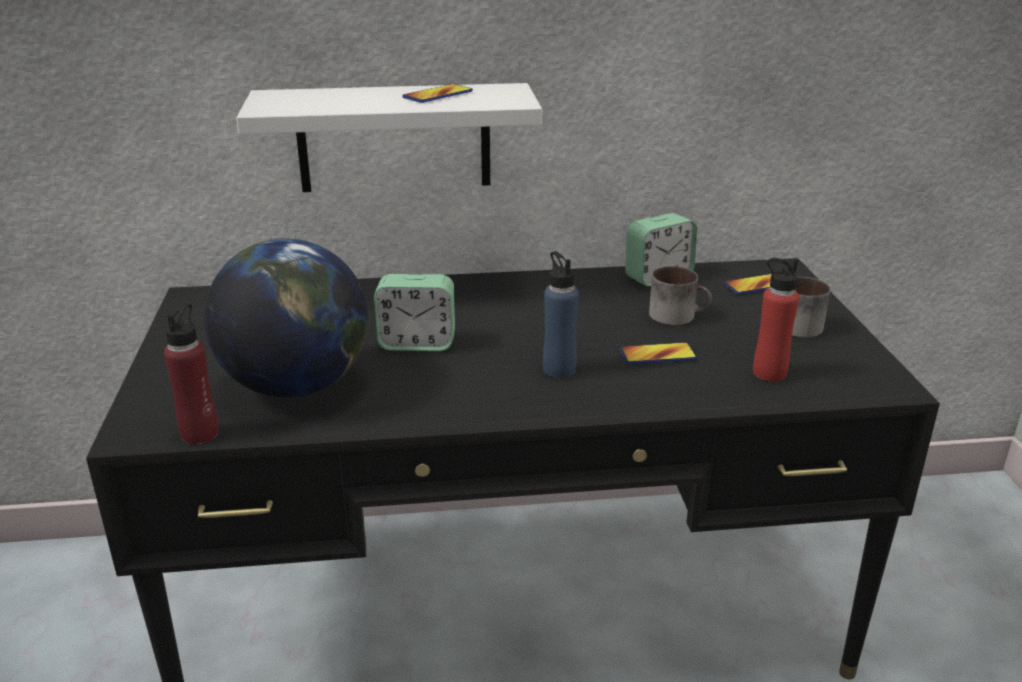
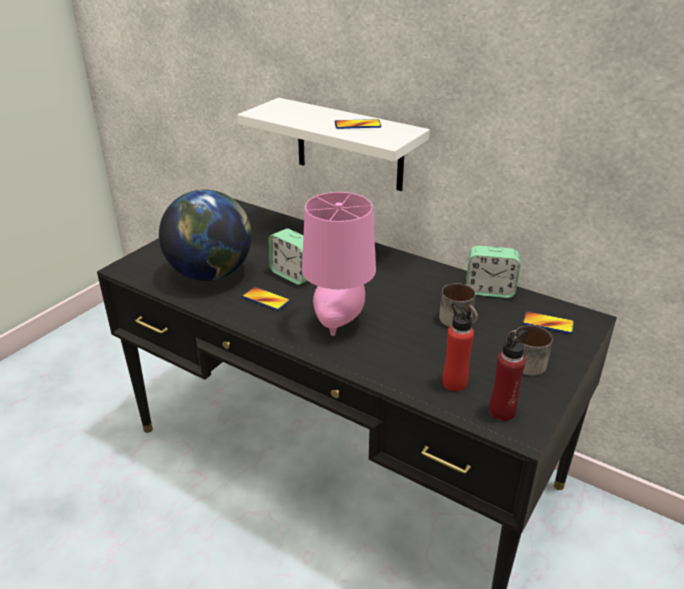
camera: 40 degrees right, 5 degrees up
red bottle [164,303,219,444] -> red bottle moved to [489,330,528,421]
blue bottle [543,251,579,378] -> pink table lamp [302,192,376,336]
phone [620,342,697,364] -> phone moved to [242,287,290,310]

